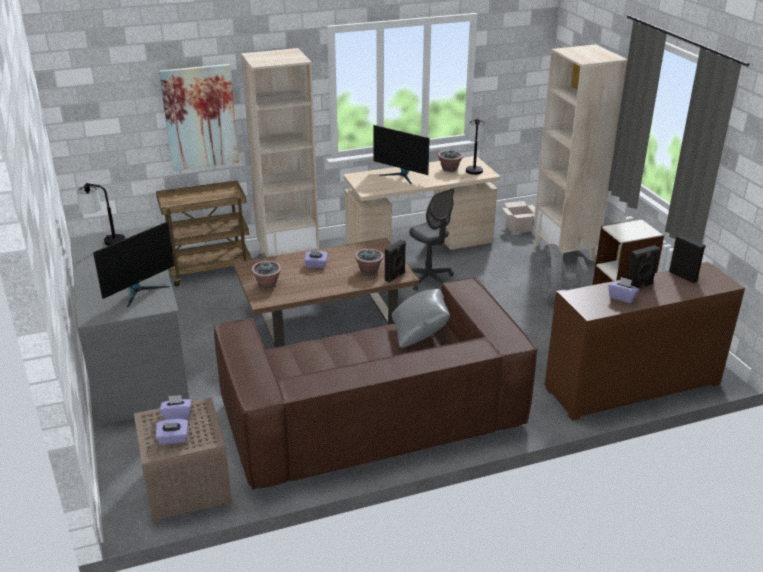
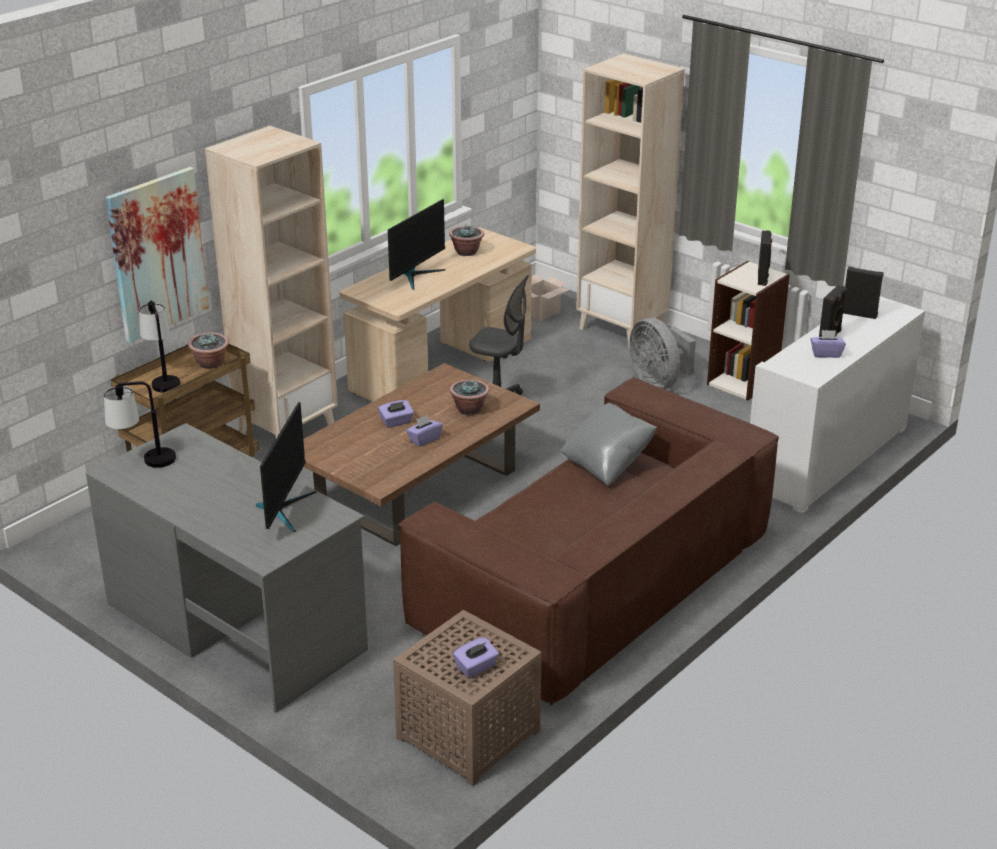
camera: 30 degrees left, 0 degrees up
purple tissue box [160,395,191,420] -> purple tissue box moved to [406,415,443,447]
potted plant [252,261,281,288] -> potted plant moved to [188,332,229,369]
monitor [373,125,429,184] -> monitor turned 60 degrees counterclockwise [388,199,446,290]
black speaker [385,240,406,283] -> black speaker moved to [758,230,772,286]
table lamp [466,117,485,175] -> table lamp moved to [139,300,180,392]
brown cabinet [545,262,745,421] -> white cabinet [750,296,925,514]

